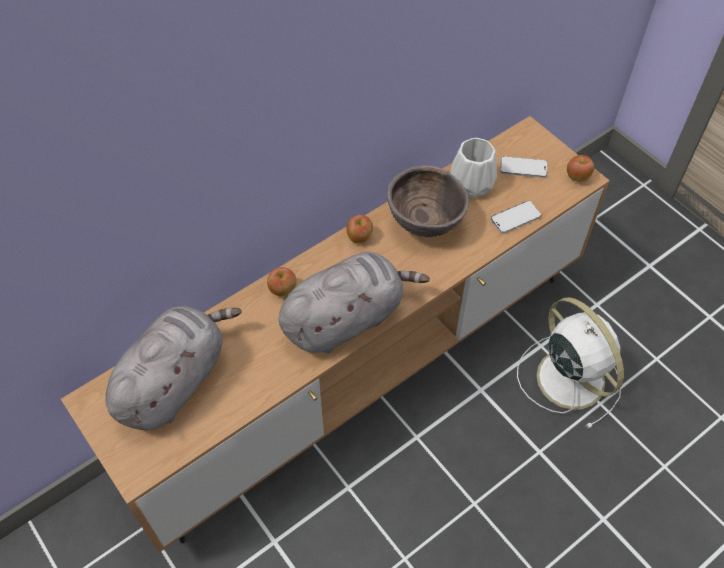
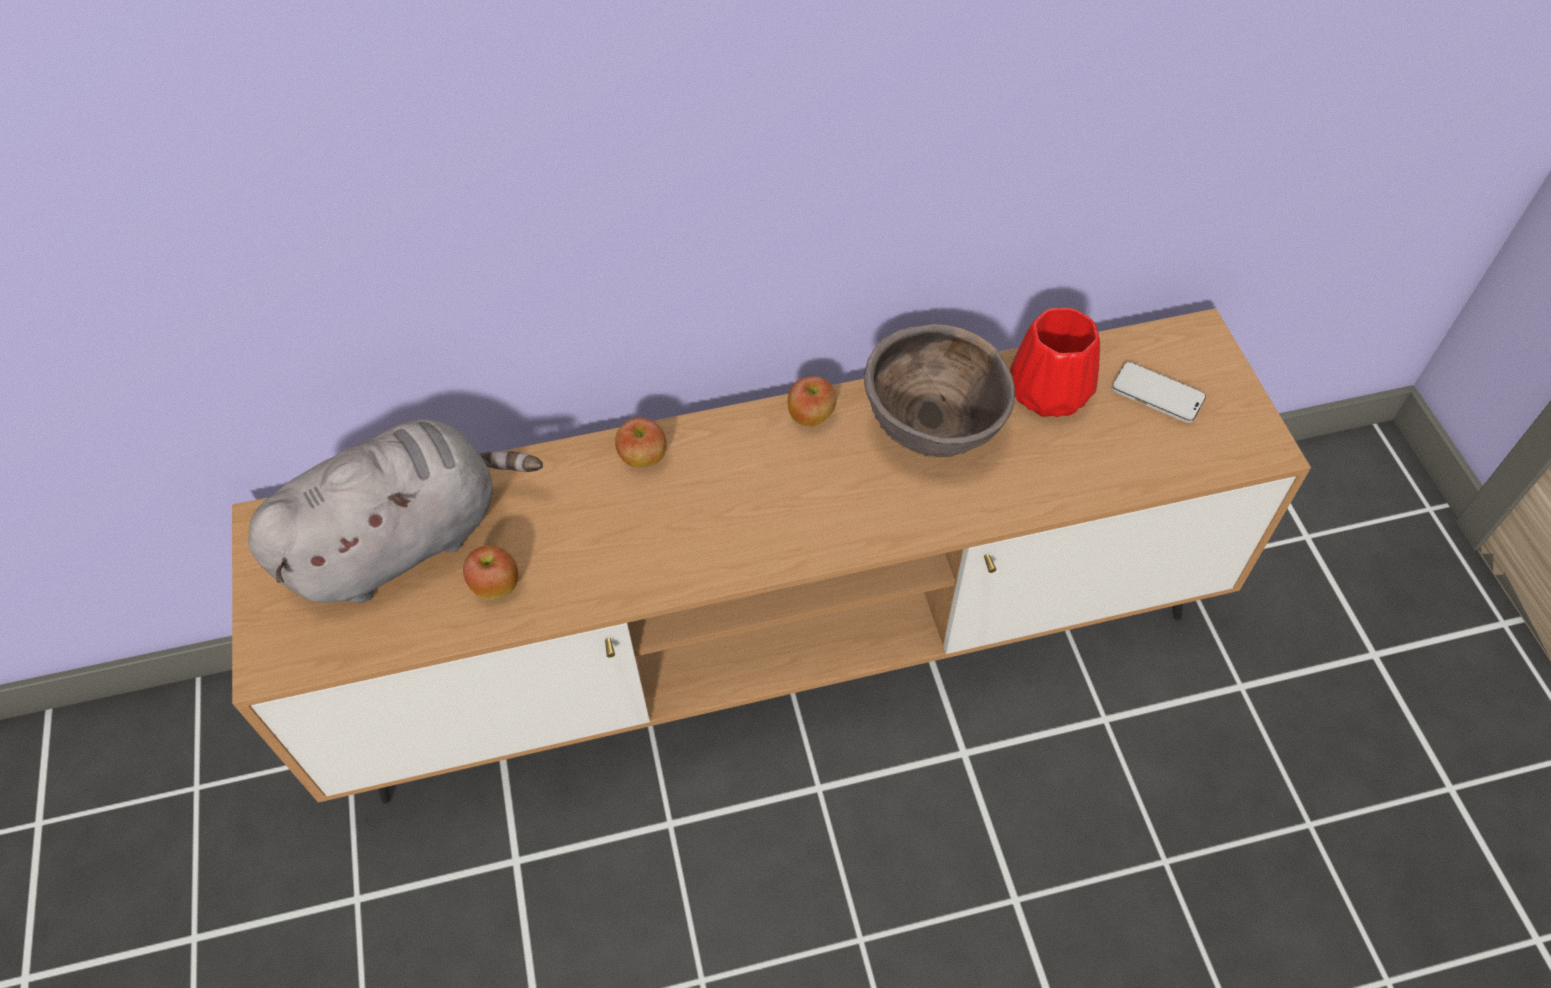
camera: 25 degrees right, 0 degrees up
grey plush toy [279,252,430,353] -> none
white vase [450,138,497,198] -> red vase [1010,308,1100,417]
phone [491,201,541,234] -> none
white fan [517,297,624,429] -> none
apple [567,155,594,182] -> apple moved to [463,545,518,600]

